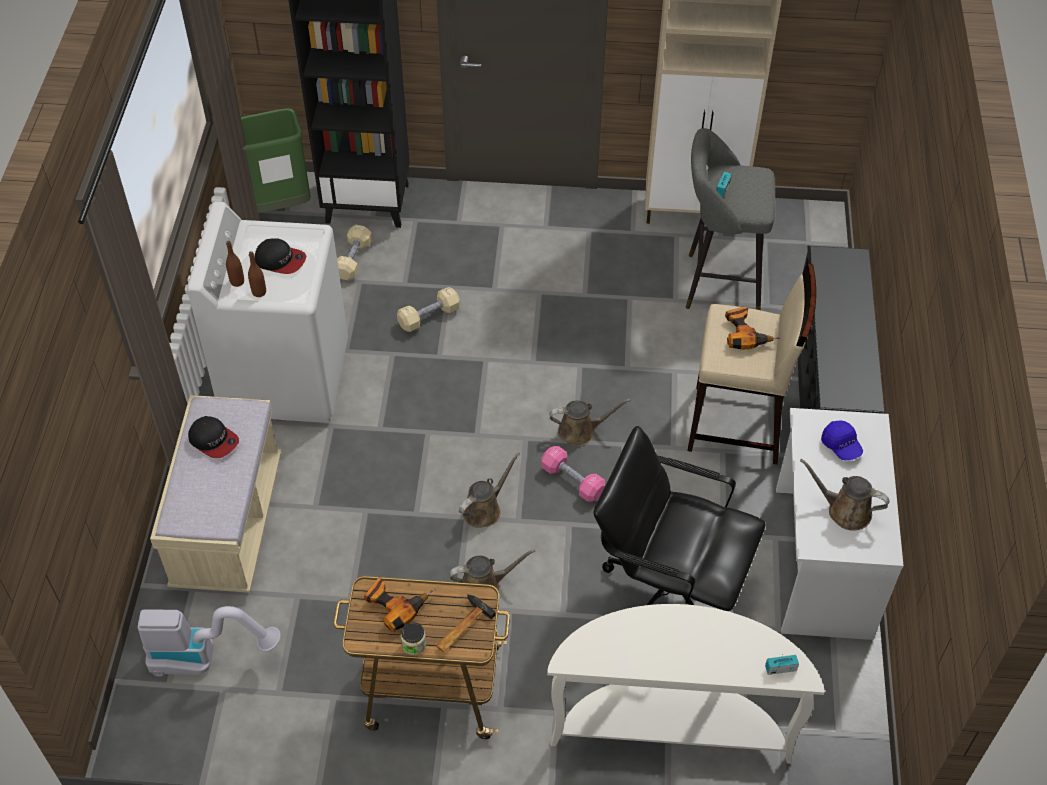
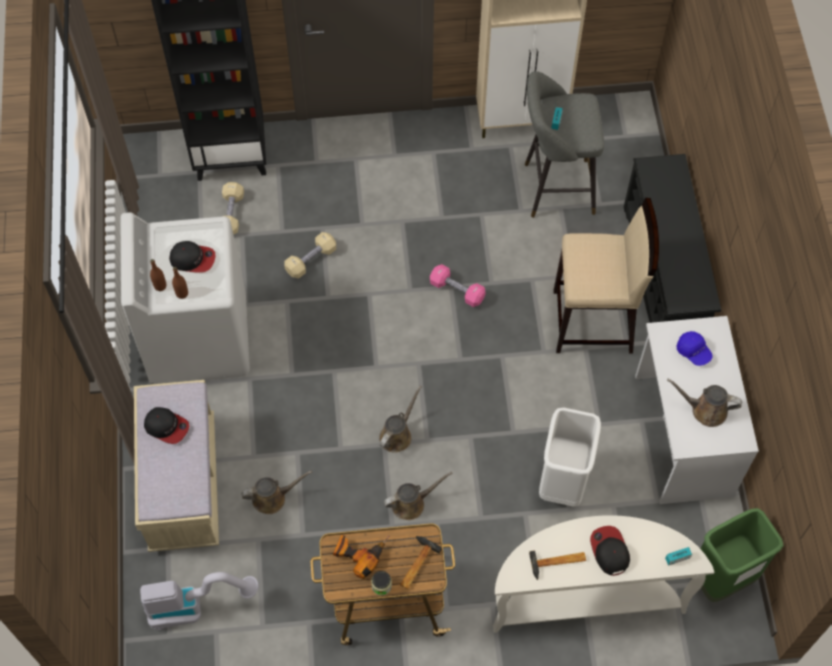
camera: 10 degrees left, 10 degrees up
green trash can [241,109,311,213] -> green trash can moved to [700,508,784,602]
pink dumbbell [541,446,605,502] -> pink dumbbell moved to [430,264,486,307]
brown watering can [549,399,631,446] -> brown watering can moved to [241,471,312,514]
black office chair [593,426,766,611] -> white trash can [539,407,601,507]
power drill [725,306,780,350] -> none
none -> hammer [529,551,586,580]
none -> cap [590,526,630,576]

